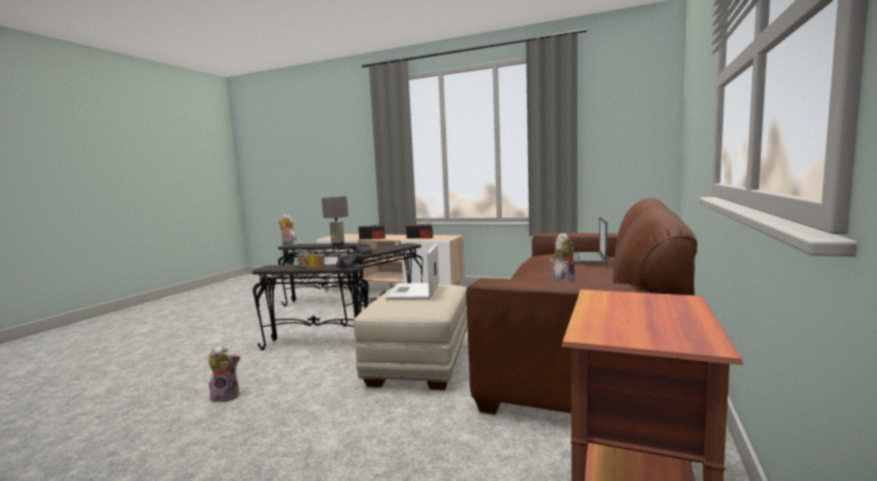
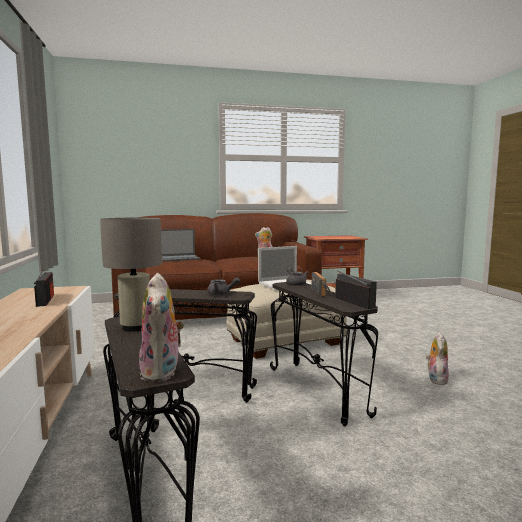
camera: 125 degrees left, 0 degrees up
plush toy [208,346,240,403] -> plush toy turned 60 degrees clockwise [426,332,449,385]
radio [358,224,385,239] -> radio moved to [335,270,377,309]

